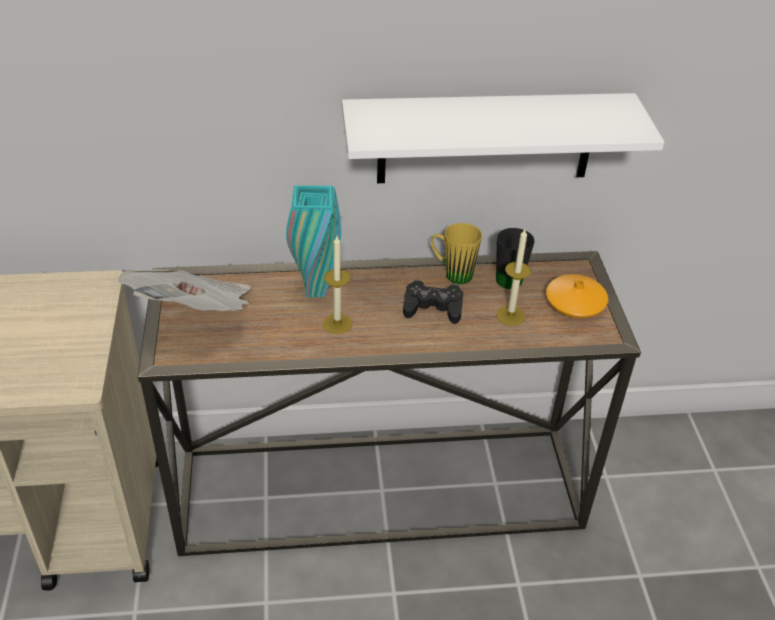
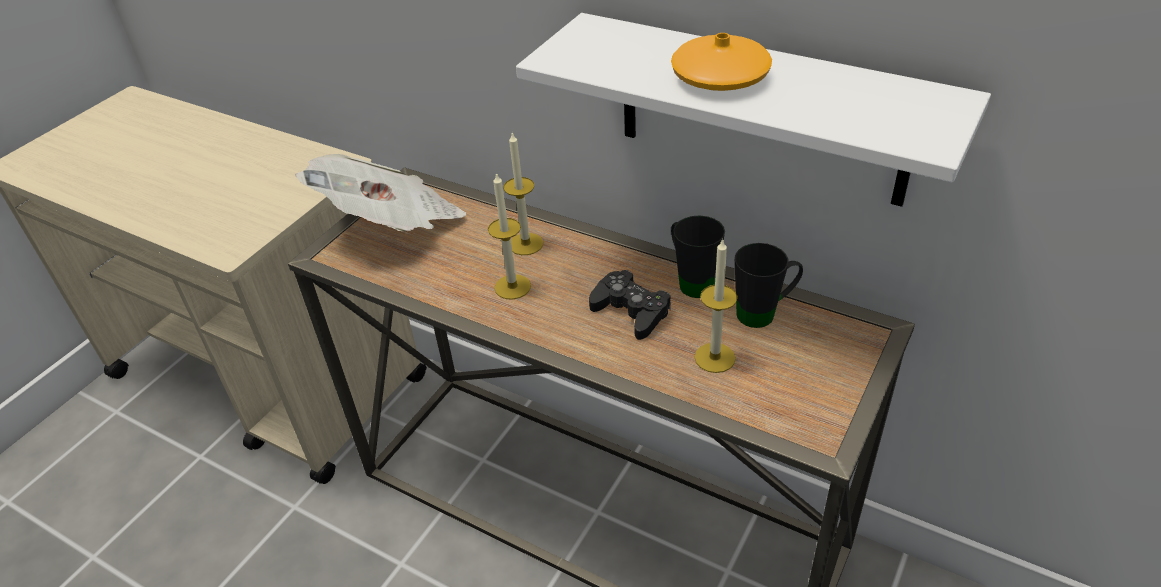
camera: 40 degrees right, 0 degrees up
turquoise vase [286,185,341,297] -> candle [503,133,543,255]
yellow mug [431,223,482,284] -> black mug [671,216,725,298]
orange vase [546,274,608,318] -> orange vase moved to [671,33,772,91]

